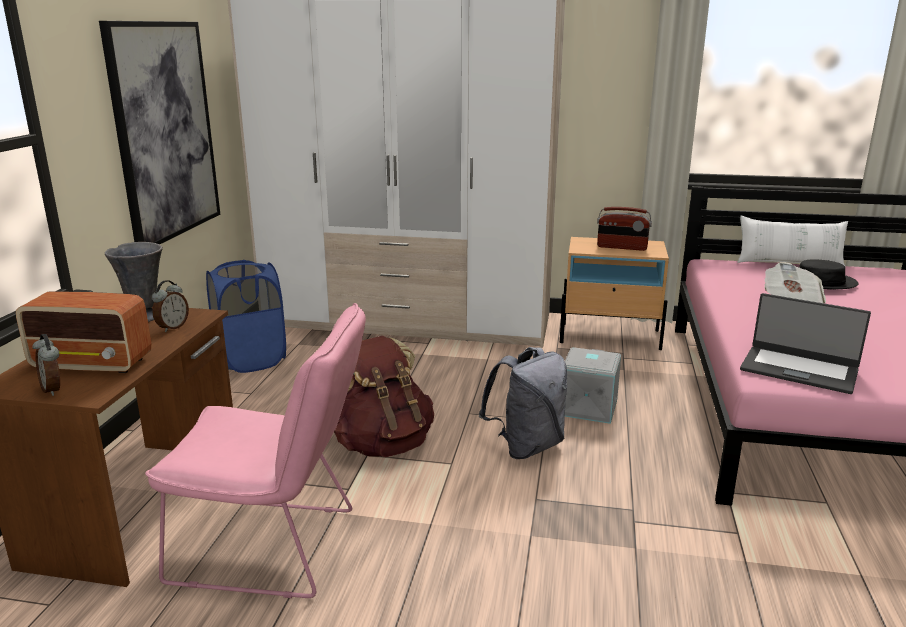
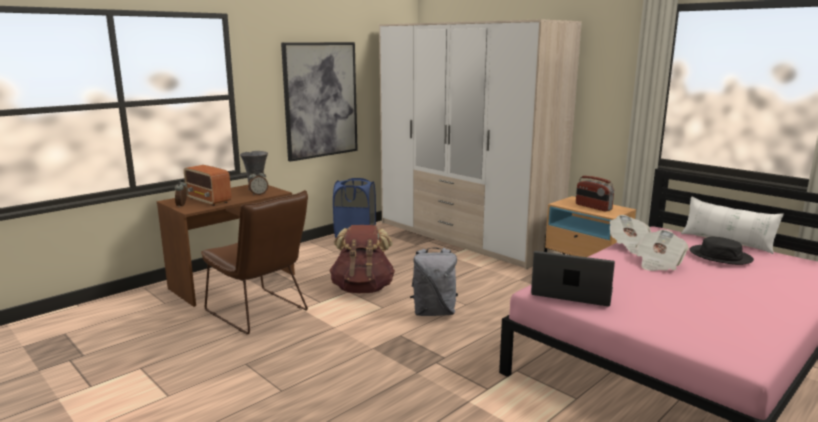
camera: 35 degrees right, 5 degrees down
pink chair [145,303,366,598] -> brown chair [201,190,308,334]
grey storage box [565,347,621,424] -> none
laptop [740,293,871,394] -> laptop turned 135 degrees clockwise [531,251,615,307]
none -> newspaper [610,215,651,255]

